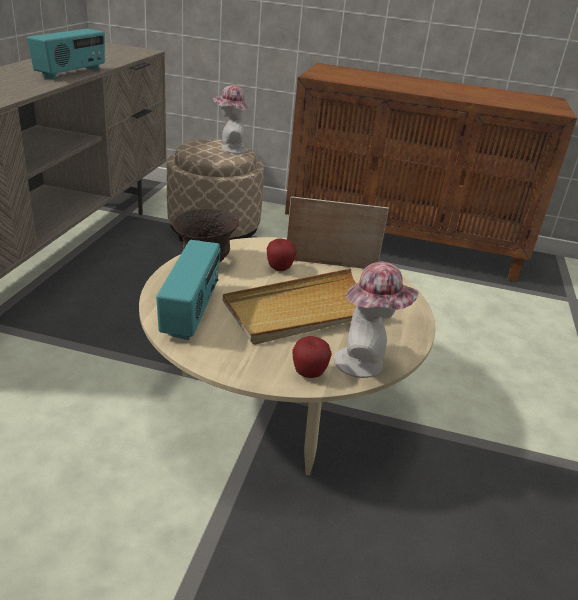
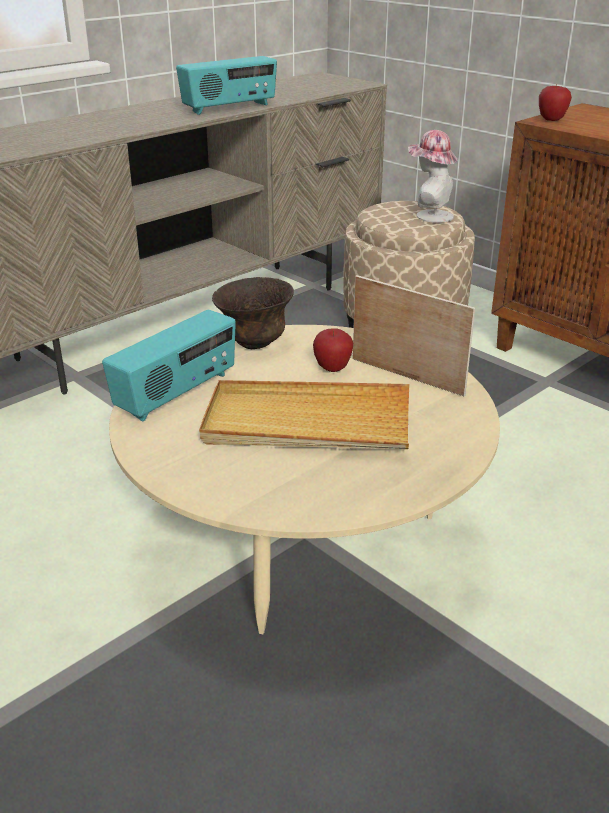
camera: 35 degrees right, 0 degrees up
apple [292,336,332,378] -> apple moved to [539,84,572,121]
hat [334,262,419,378] -> none

